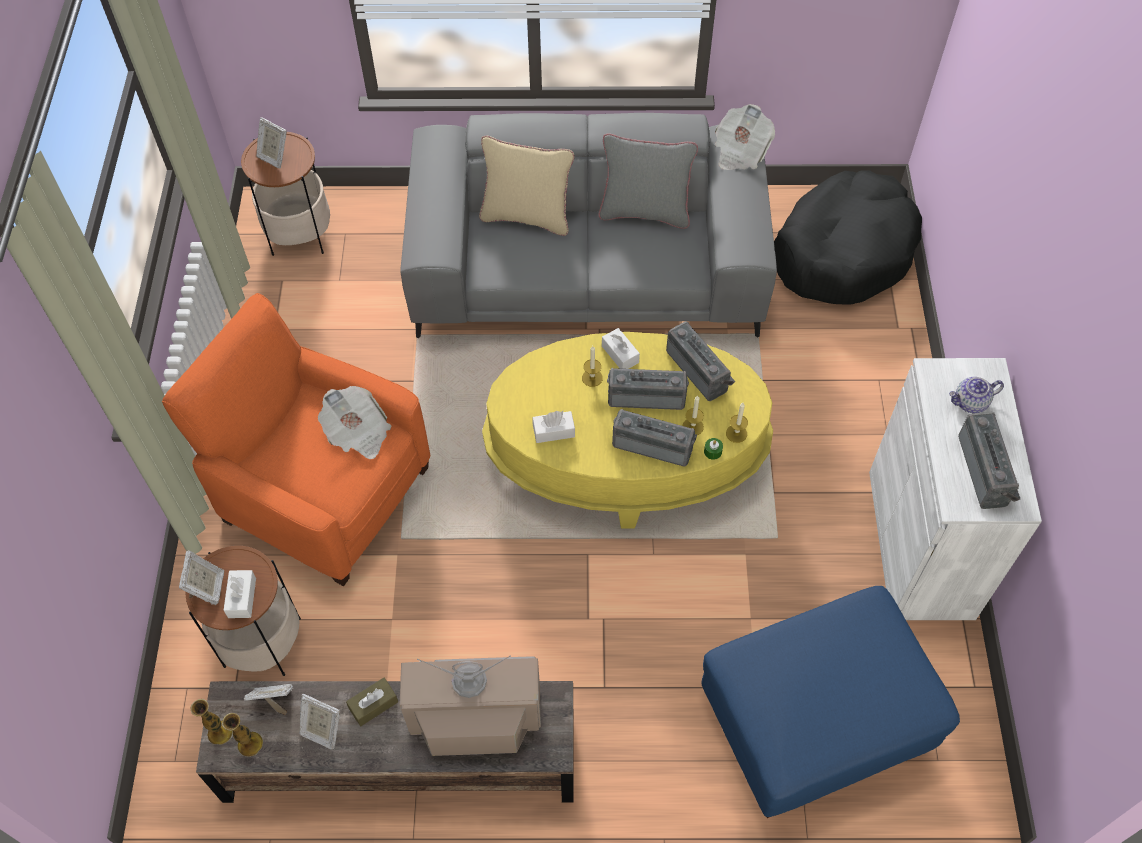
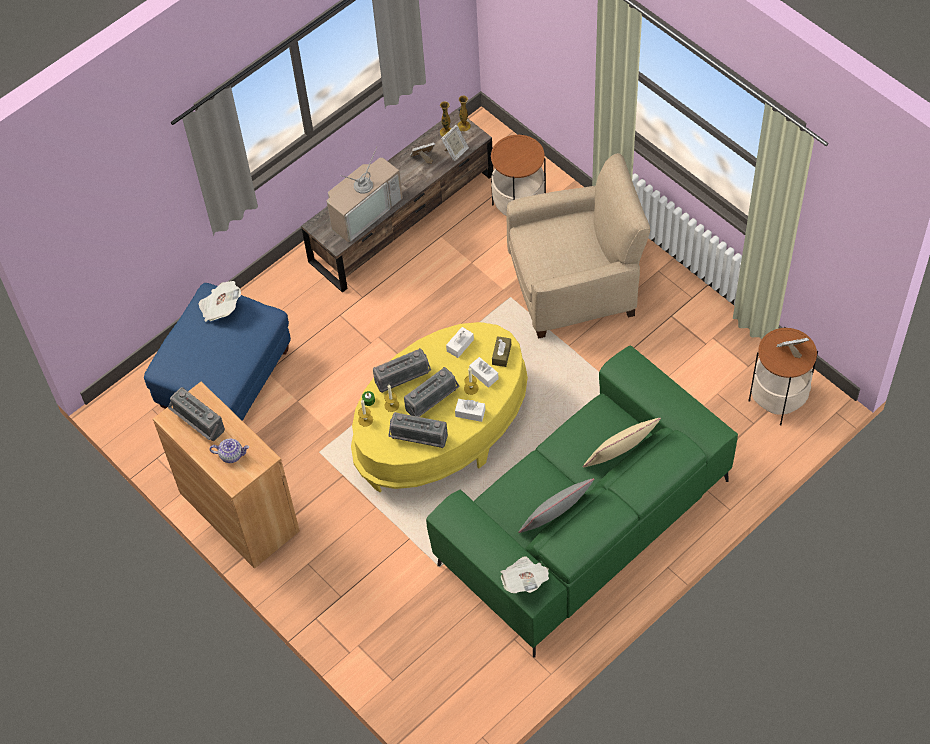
camera: 140 degrees right, 0 degrees up
orange armchair [162,293,430,586] -> beige armchair [507,153,650,339]
picture frame [179,550,224,605] -> none
white tissue box [224,570,256,618] -> white tissue box moved to [469,357,499,388]
newspaper [318,386,391,459] -> newspaper moved to [198,281,241,322]
brown tissue box [346,678,398,726] -> brown tissue box moved to [492,336,511,367]
grey sofa [400,113,777,338] -> green sofa [426,345,738,658]
black dog bed [774,170,922,305] -> none
white cabinet [869,358,1042,620] -> brown cabinet [153,382,300,569]
teapot [949,377,1004,413] -> teapot turned 60 degrees clockwise [210,439,249,463]

